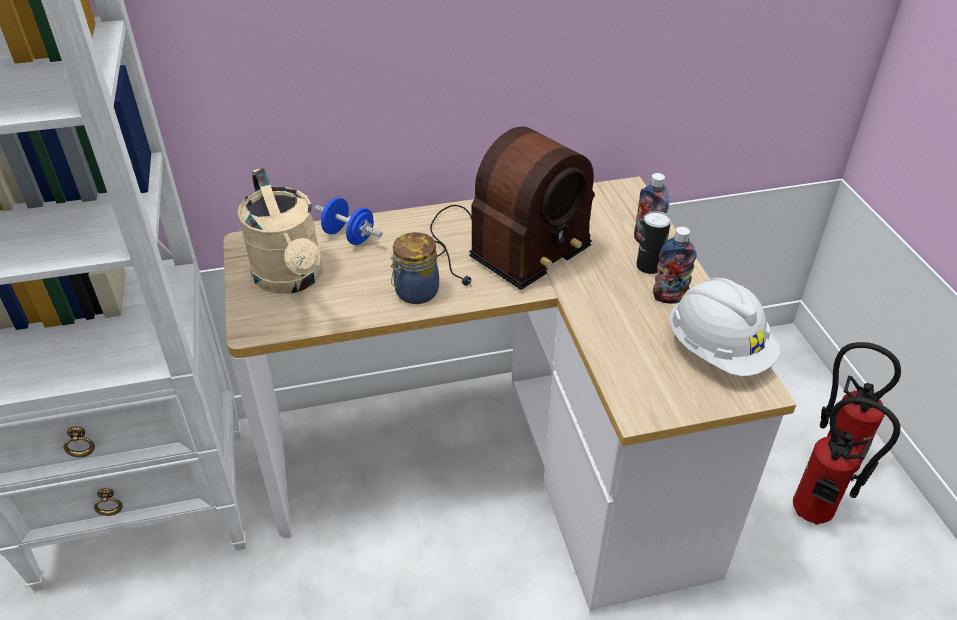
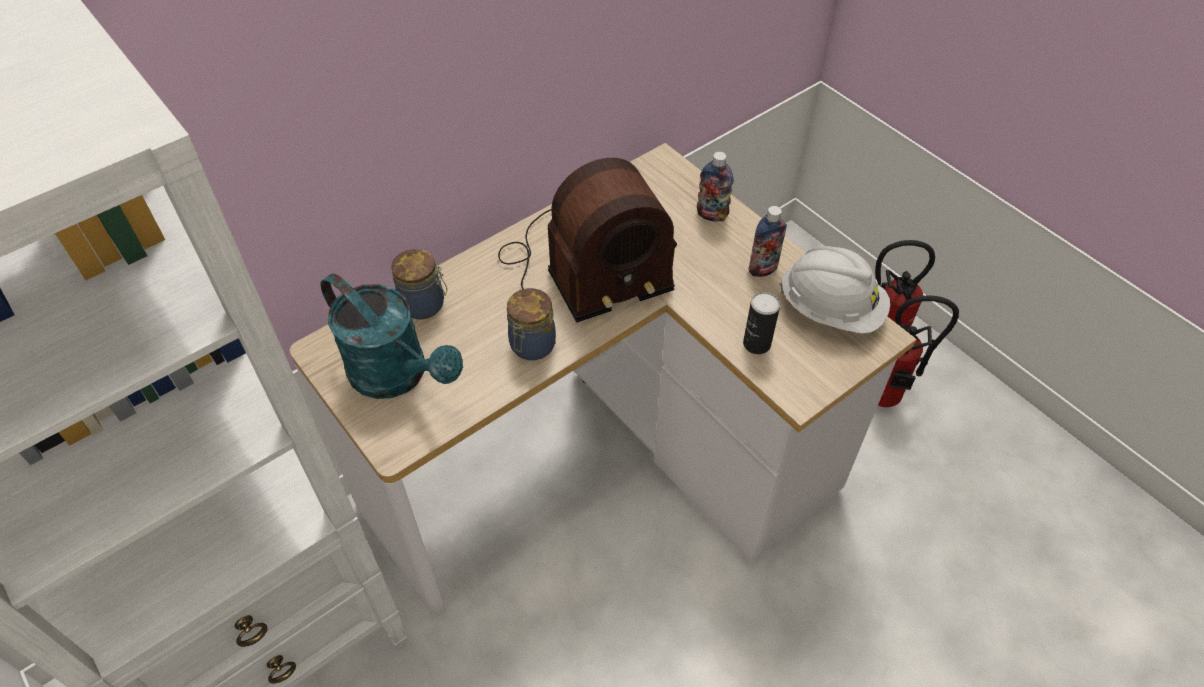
camera: 25 degrees left, 10 degrees up
beige watering can [237,168,322,294] -> turquoise watering can [321,274,463,399]
blue dumbbell [315,197,382,245] -> jar [391,249,447,319]
radio [430,126,595,290] -> radio turned 45 degrees clockwise [498,158,677,323]
can [636,211,671,274] -> can moved to [743,292,780,354]

